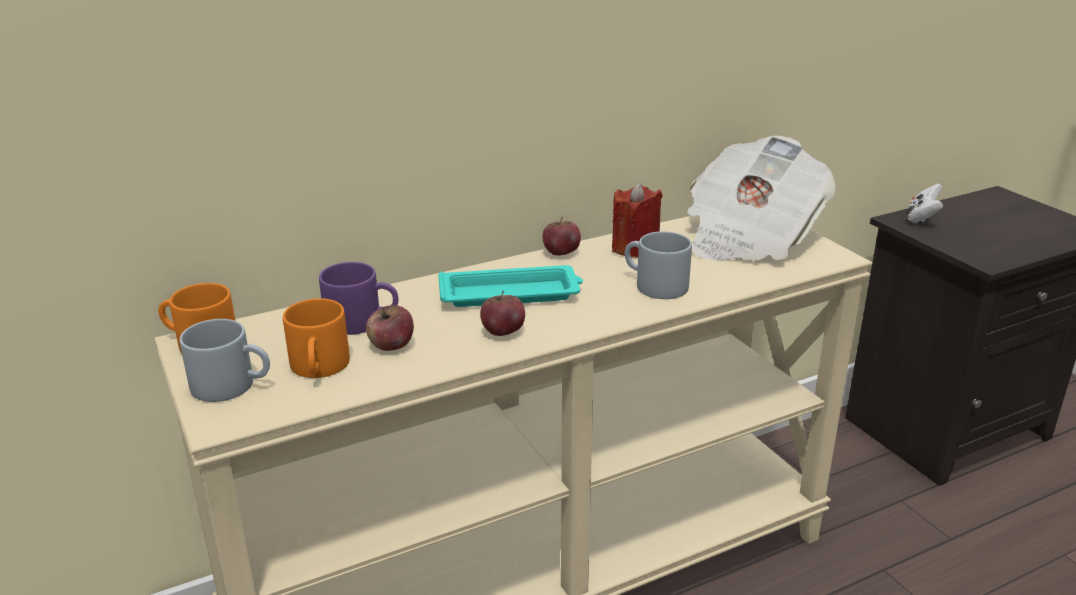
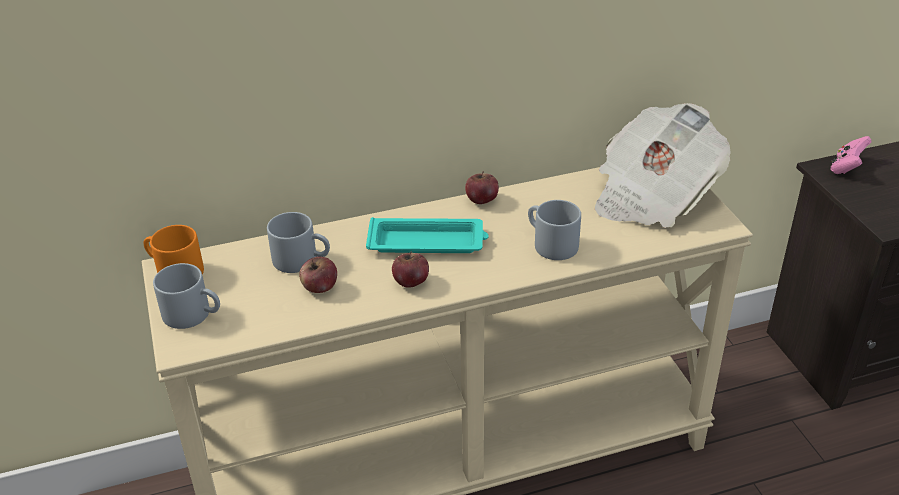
camera: 10 degrees right, 10 degrees up
orange mug [283,298,350,378] -> none
purple mug [319,262,398,335] -> grey mug [267,212,330,273]
red candle [612,182,663,258] -> none
white game controller [907,184,943,223] -> pink game controller [830,136,871,174]

